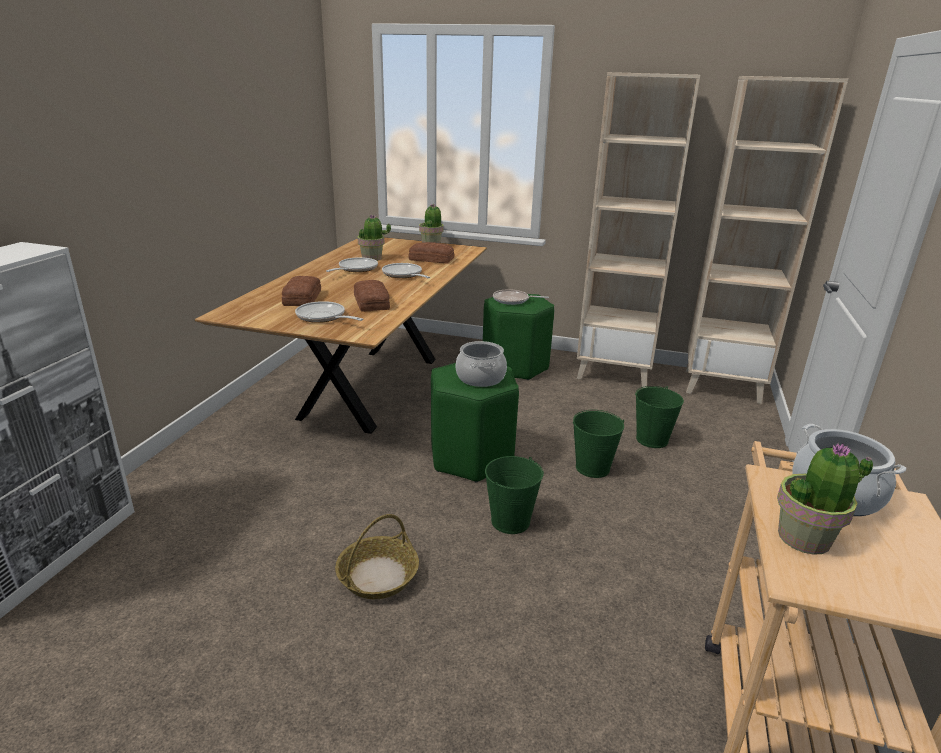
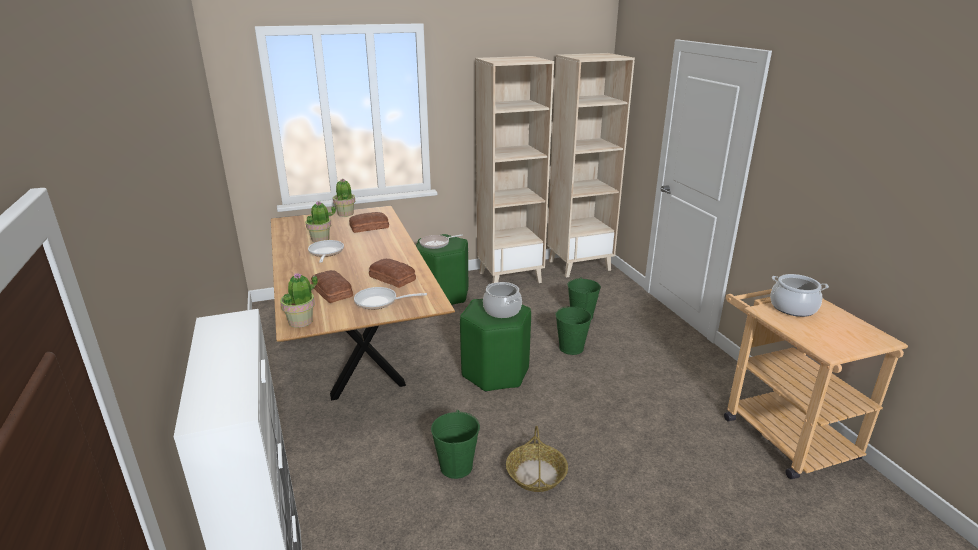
camera: 35 degrees left, 0 degrees up
frying pan [382,263,430,278] -> none
green bucket [485,456,544,534] -> green bucket moved to [431,410,480,479]
potted plant [777,443,873,555] -> potted plant moved to [280,273,318,328]

